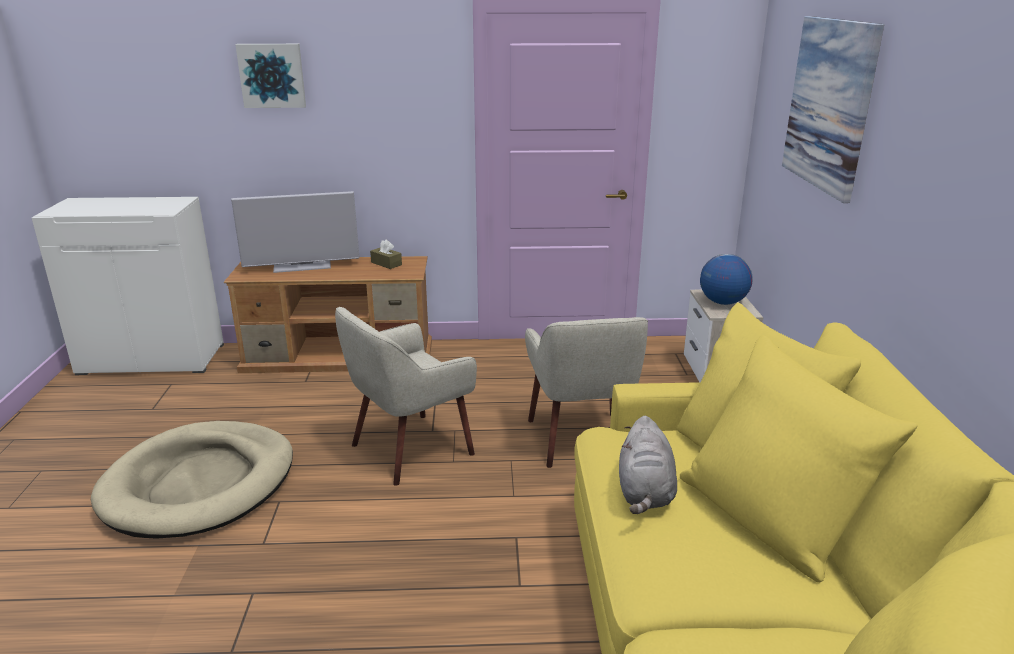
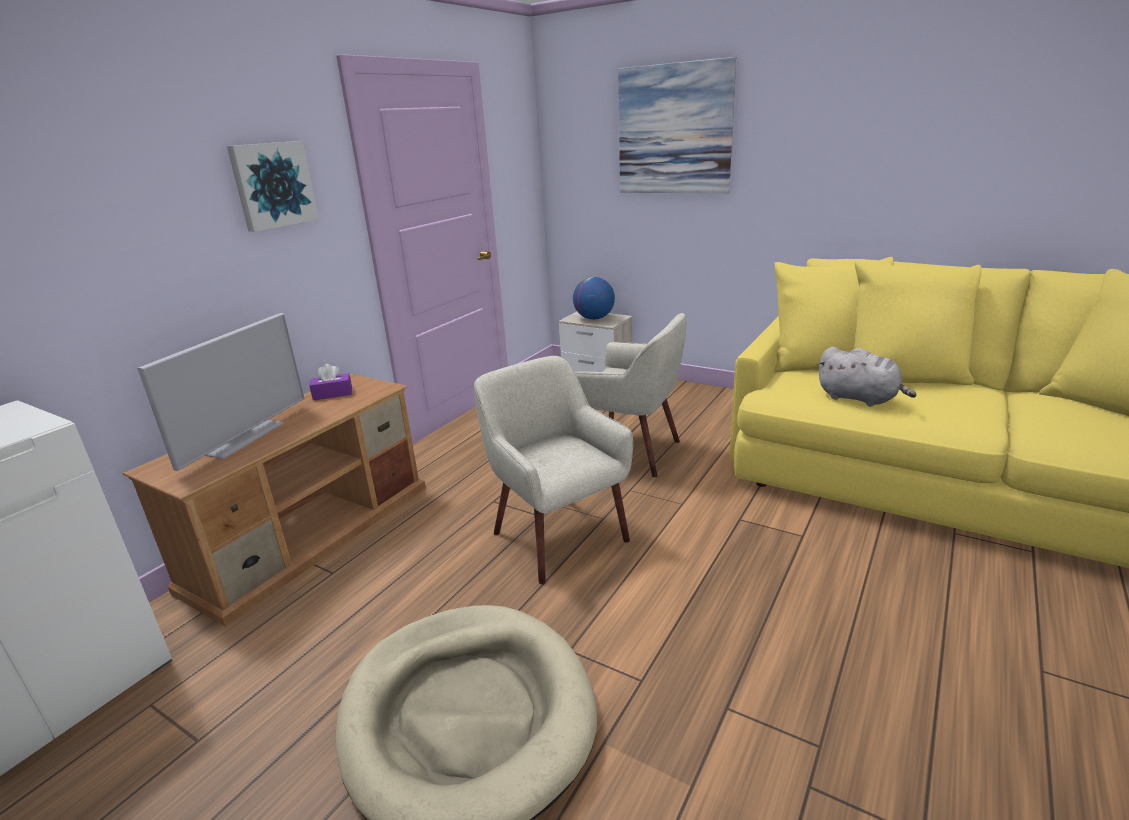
camera: 55 degrees left, 0 degrees up
picture [235,44,306,108] -> picture moved to [227,141,319,232]
beige armchair [335,307,477,486] -> beige armchair turned 150 degrees clockwise [474,356,633,584]
brown tissue box [370,239,402,269] -> purple tissue box [309,364,352,400]

